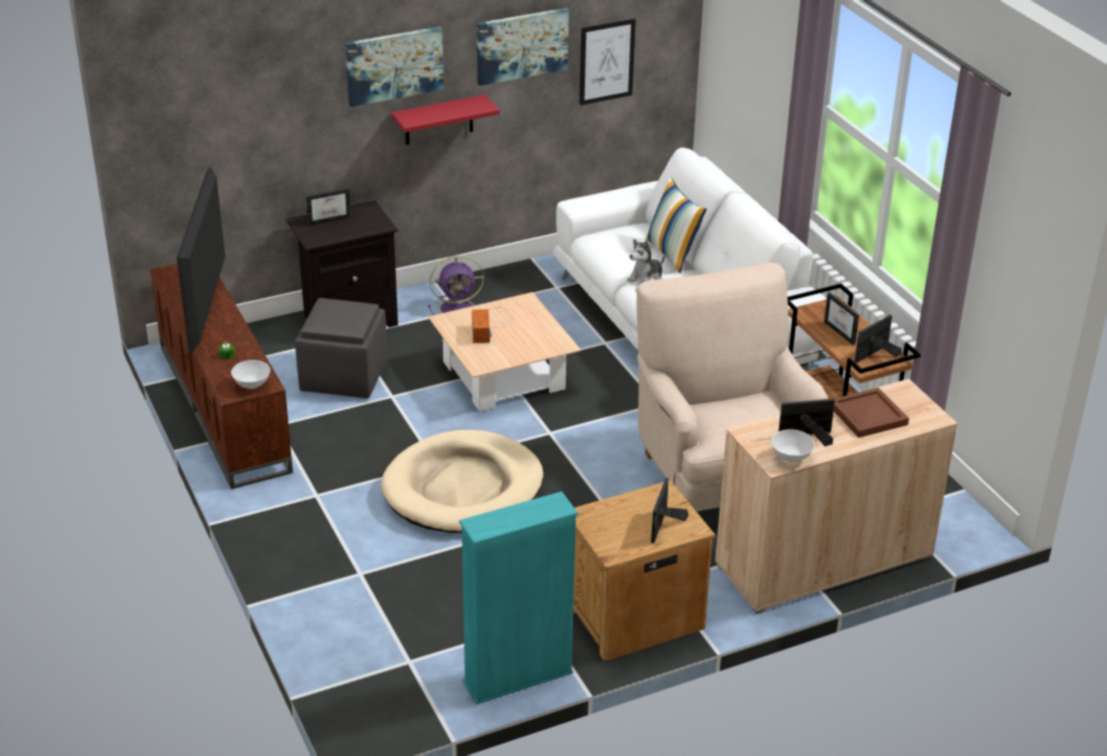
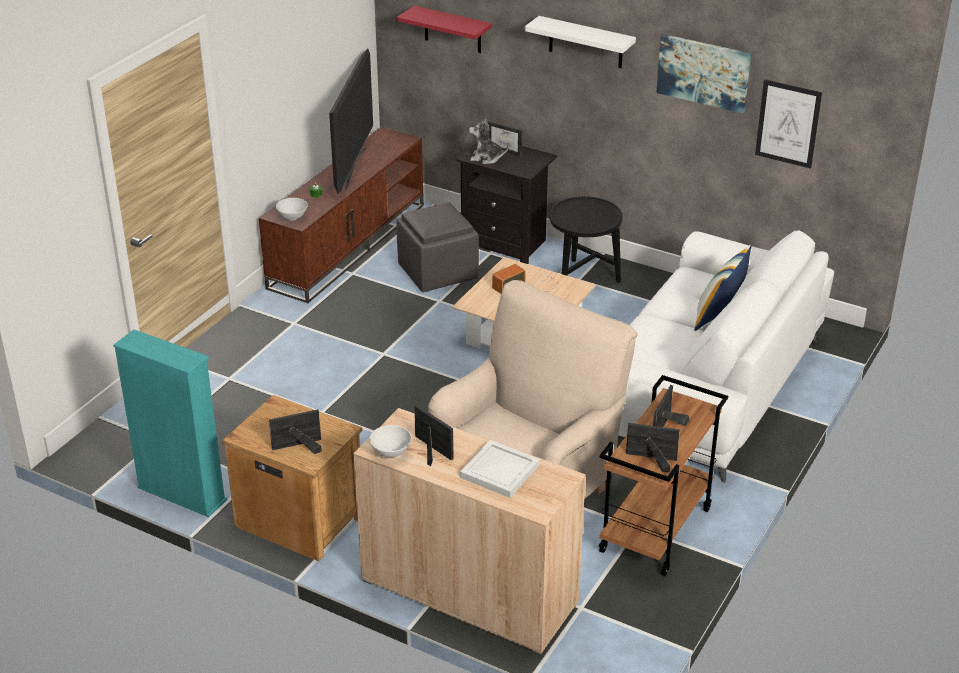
camera: 55 degrees right, 0 degrees up
television [177,166,225,354] -> television turned 135 degrees clockwise [329,48,373,194]
picture [345,26,444,107] -> white shelf [525,16,636,68]
beige dog bed [381,430,543,533] -> none
red shelf [391,95,500,145] -> red shelf moved to [397,6,492,53]
purple fan [428,255,484,315] -> black side table [549,196,623,283]
plush toy [627,239,665,285] -> plush toy moved to [469,119,509,164]
brown tray [834,387,909,438] -> white tray [460,440,540,498]

